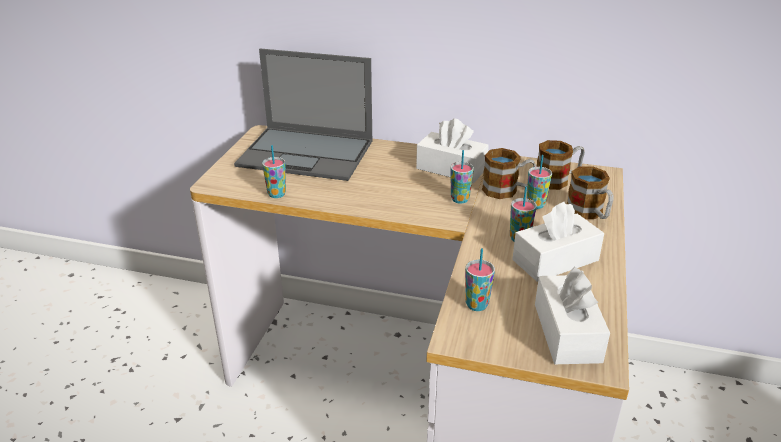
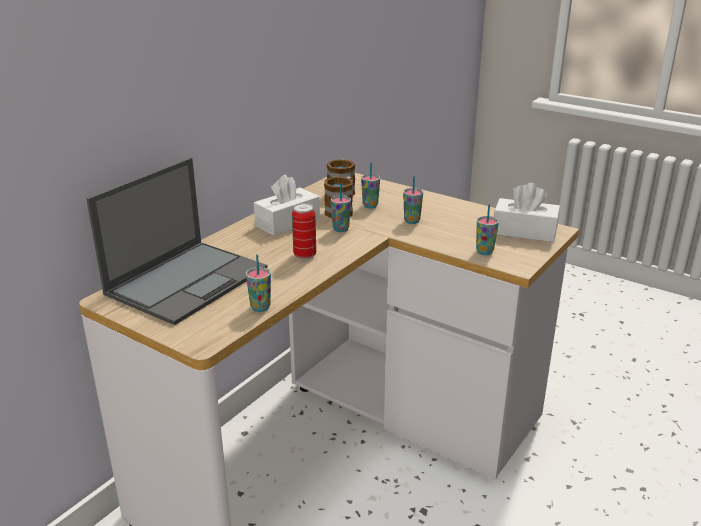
camera: 70 degrees left, 5 degrees down
white tissue box [512,201,604,282] -> none
mug [567,166,614,219] -> none
none -> can [292,203,316,259]

